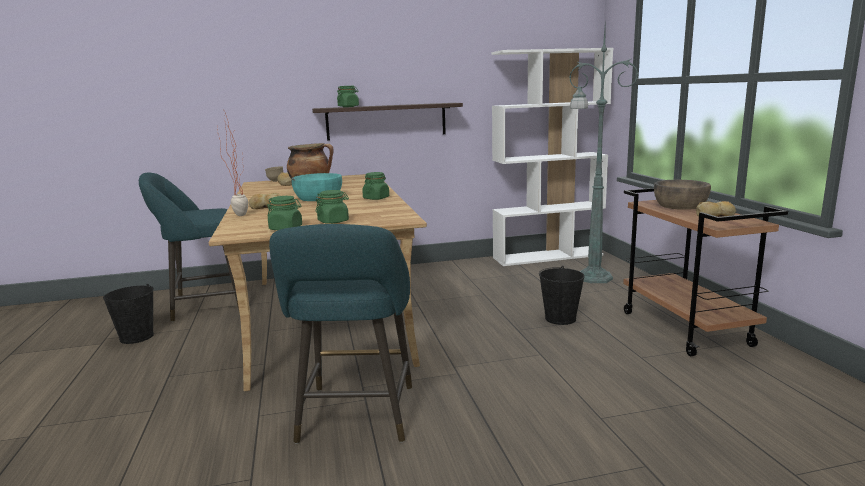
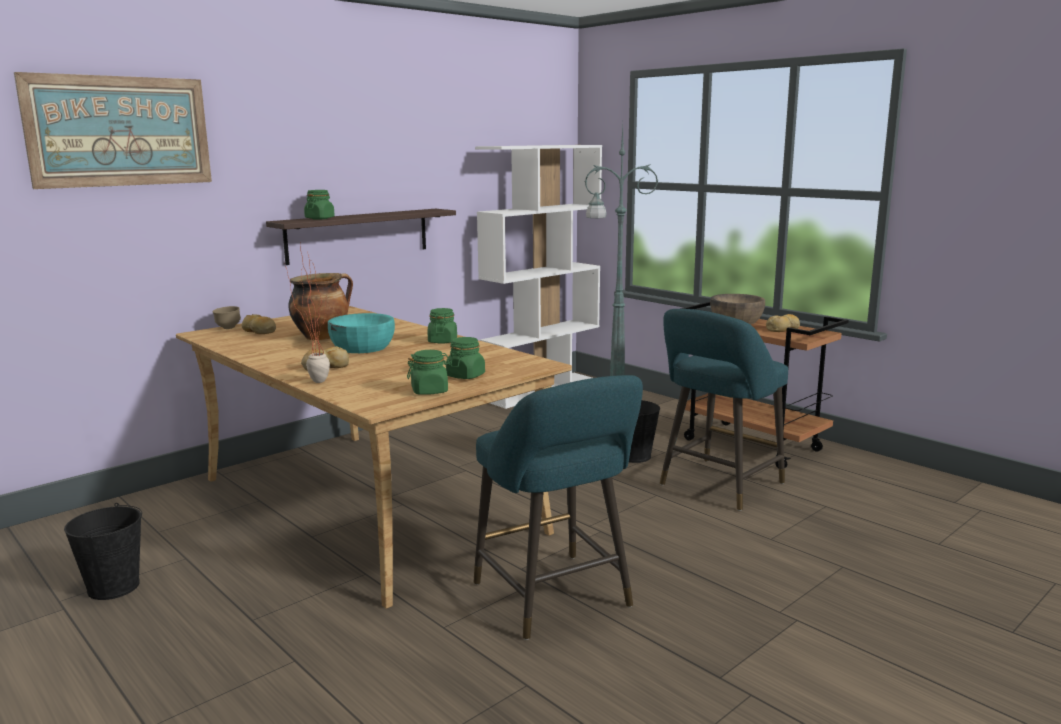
camera: 30 degrees left, 0 degrees up
turquoise stool [139,172,239,322] -> turquoise stool moved to [660,309,788,511]
none -> picture [14,72,212,189]

